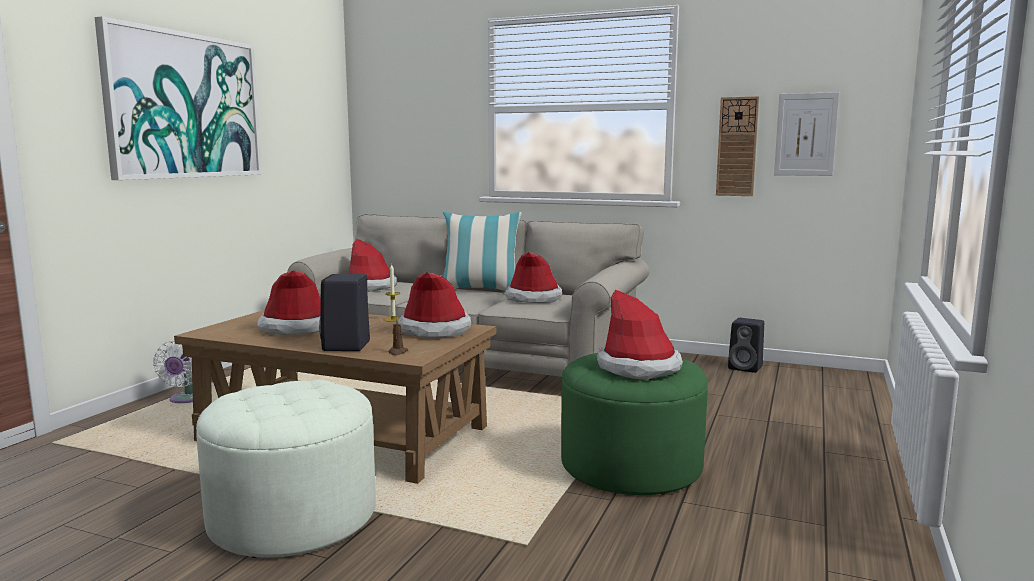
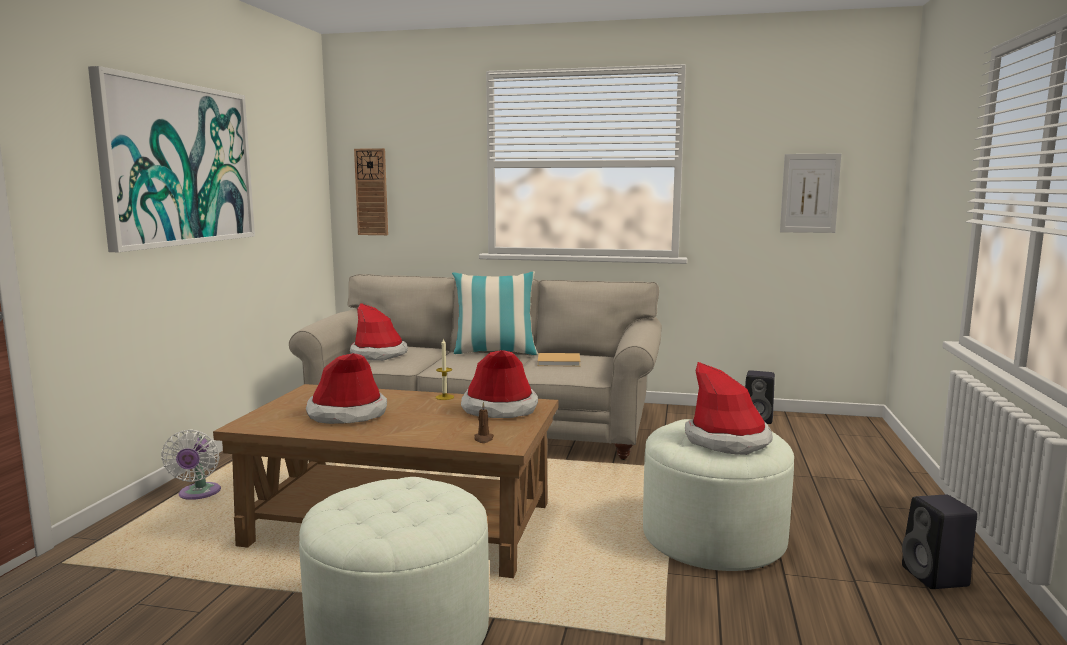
camera: 10 degrees left, 0 degrees up
black speaker [319,274,370,351] -> black speaker moved to [902,495,977,589]
hat [504,252,562,303] -> beige book [538,353,581,367]
green ottoman [561,353,708,495] -> white ottoman [643,419,794,571]
wall clock [716,96,759,196] -> wall clock moved to [354,148,388,235]

